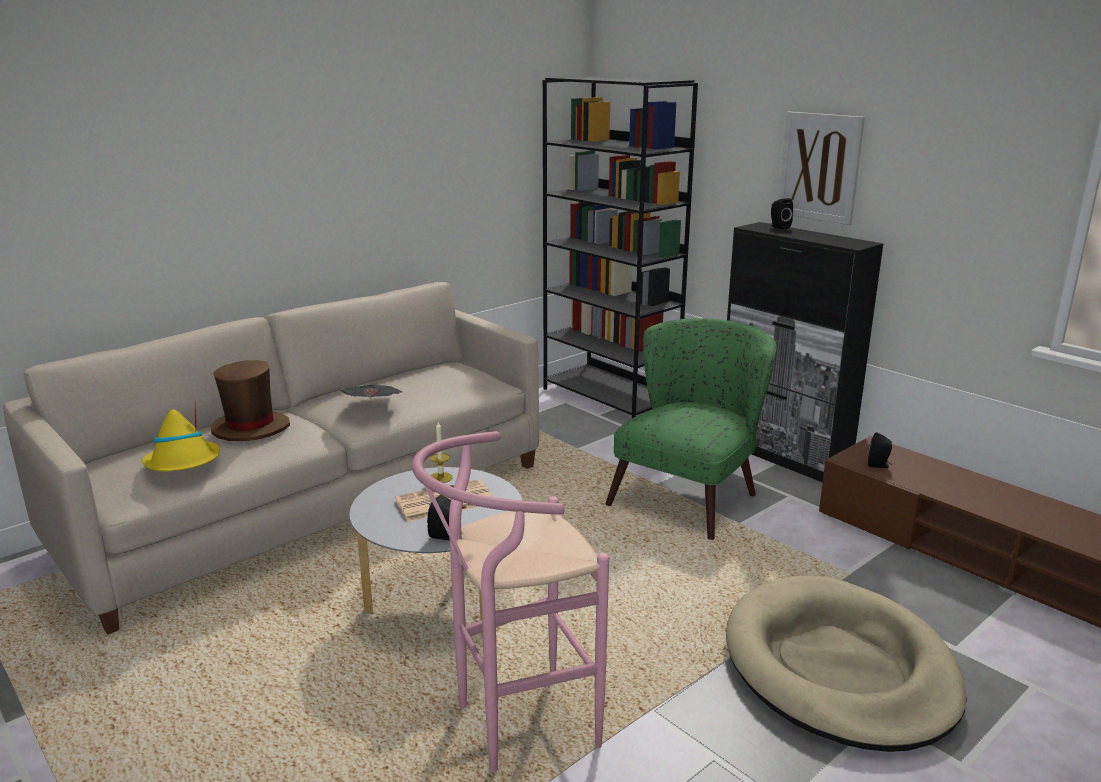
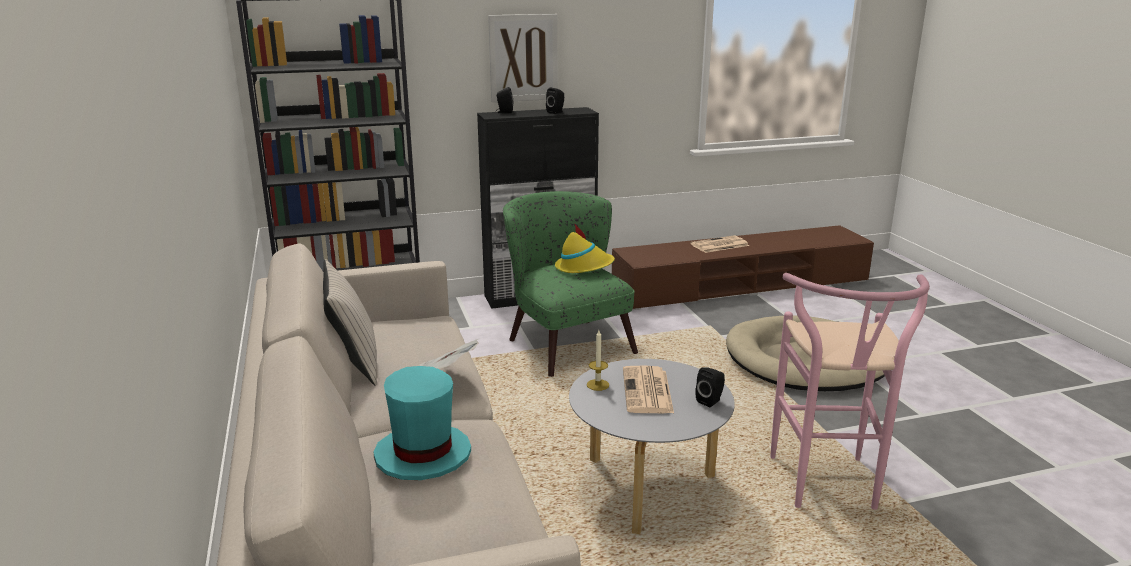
camera: 65 degrees left, 0 degrees up
yellow hat [142,403,220,471] -> yellow hat moved to [555,223,615,273]
brown hat [210,360,290,441] -> turquoise hat [373,366,471,480]
black speaker [868,432,892,468] -> black speaker moved to [546,87,564,114]
none -> beige pillow [323,259,377,385]
none -> newspaper [690,235,749,253]

